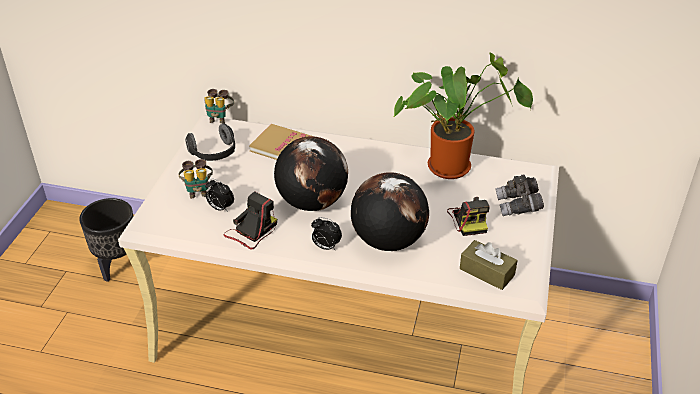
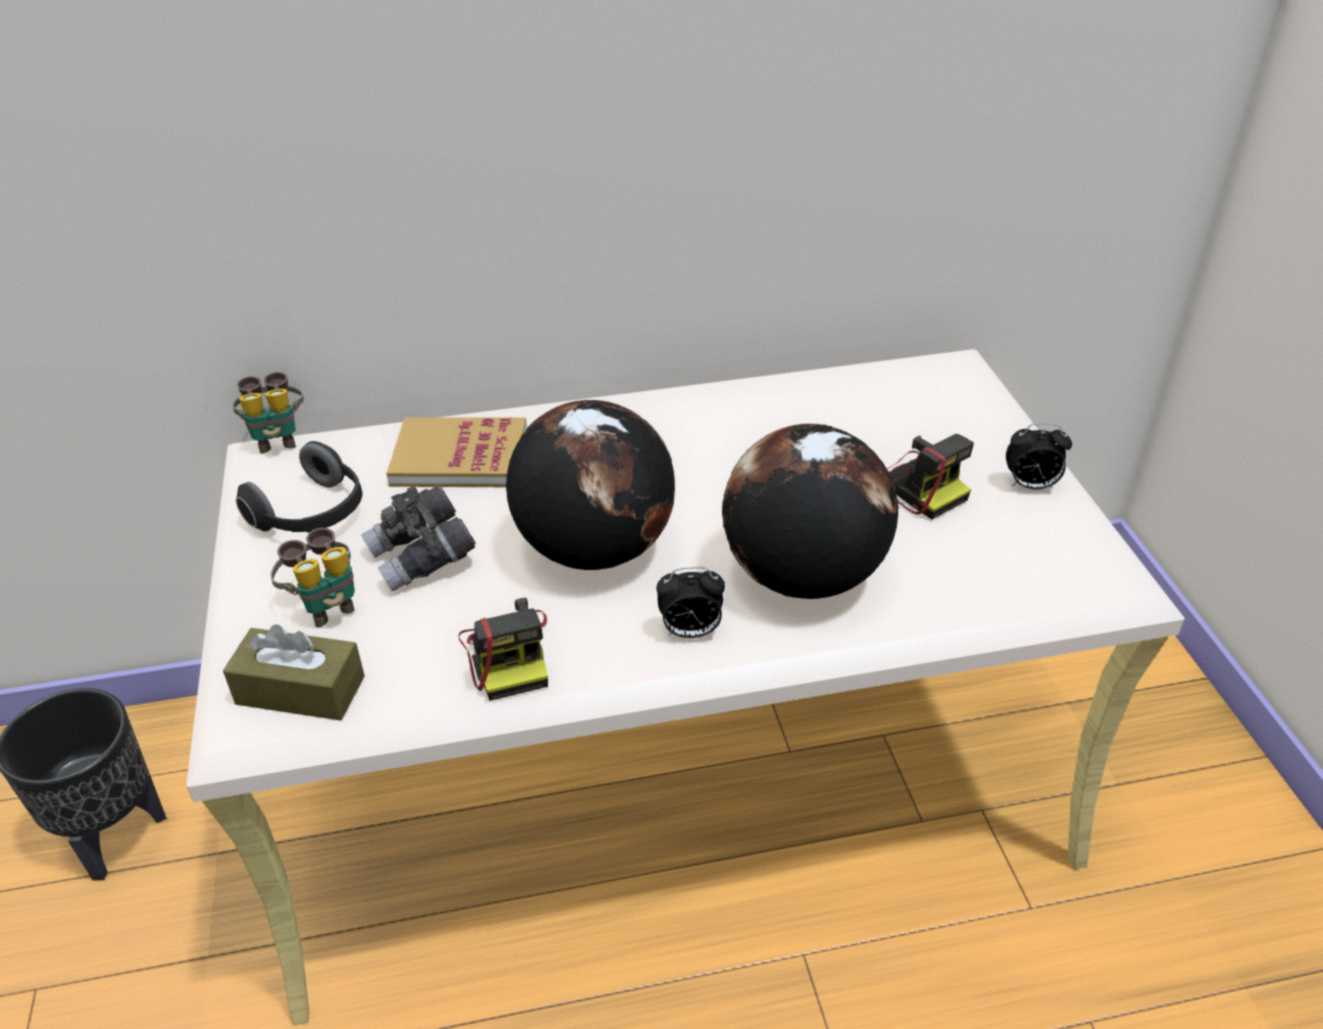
camera: 25 degrees left, 0 degrees up
alarm clock [205,179,234,212] -> alarm clock moved to [1006,423,1072,489]
camera [224,191,277,249] -> camera turned 150 degrees clockwise [458,598,548,701]
potted plant [394,53,533,179] -> none
brown tissue box [460,240,518,290] -> brown tissue box moved to [223,624,365,720]
grey binoculars [495,175,544,216] -> grey binoculars moved to [361,486,476,592]

